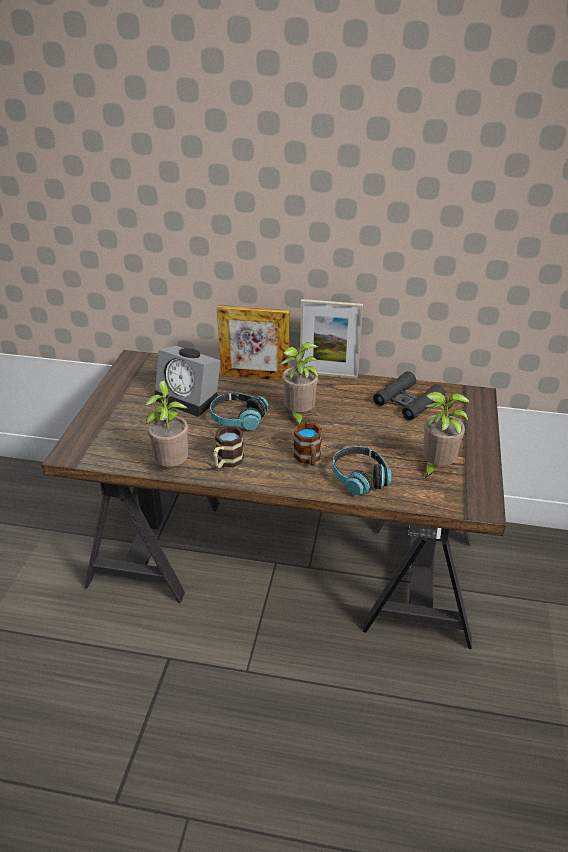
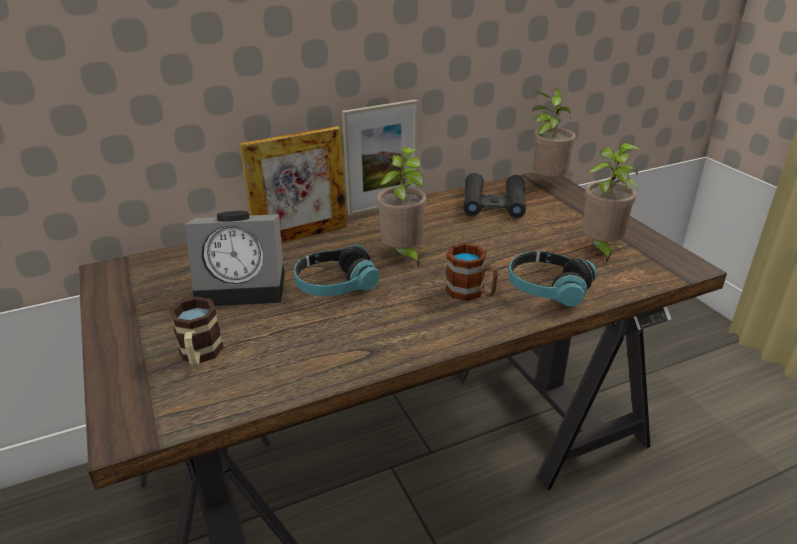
camera: 35 degrees left, 5 degrees down
potted plant [145,380,188,467] -> potted plant moved to [528,89,576,177]
mug [213,426,244,468] -> mug moved to [169,297,224,367]

